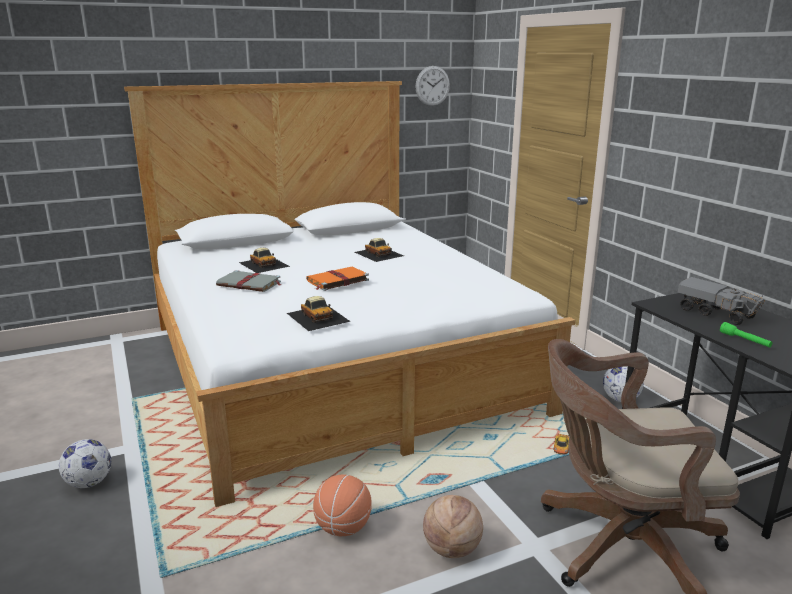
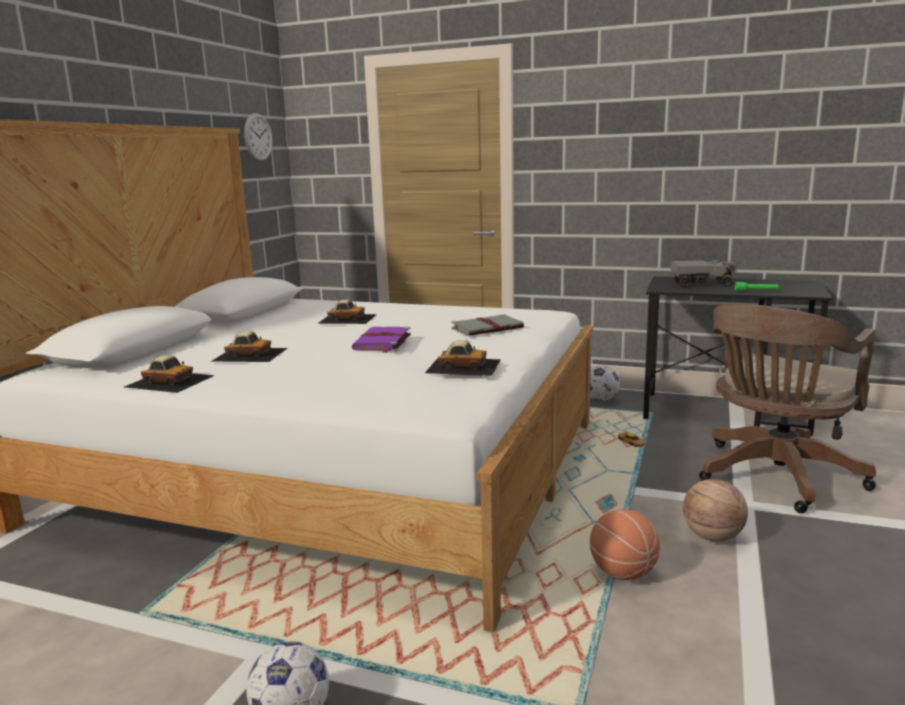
camera: 45 degrees left, 5 degrees down
grey book [216,270,282,292] -> grey book moved to [451,314,524,336]
orange book [306,266,369,291] -> purple book [352,327,411,353]
none -> toy car [124,355,215,393]

